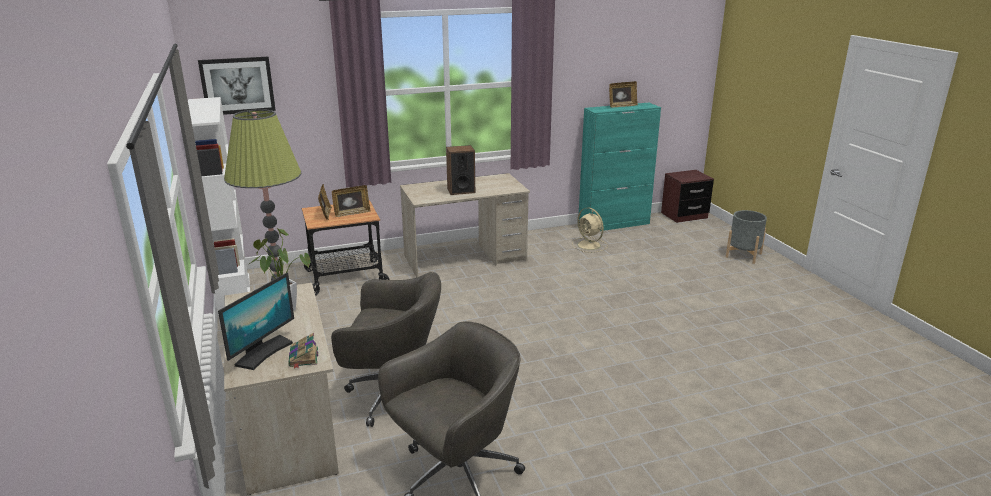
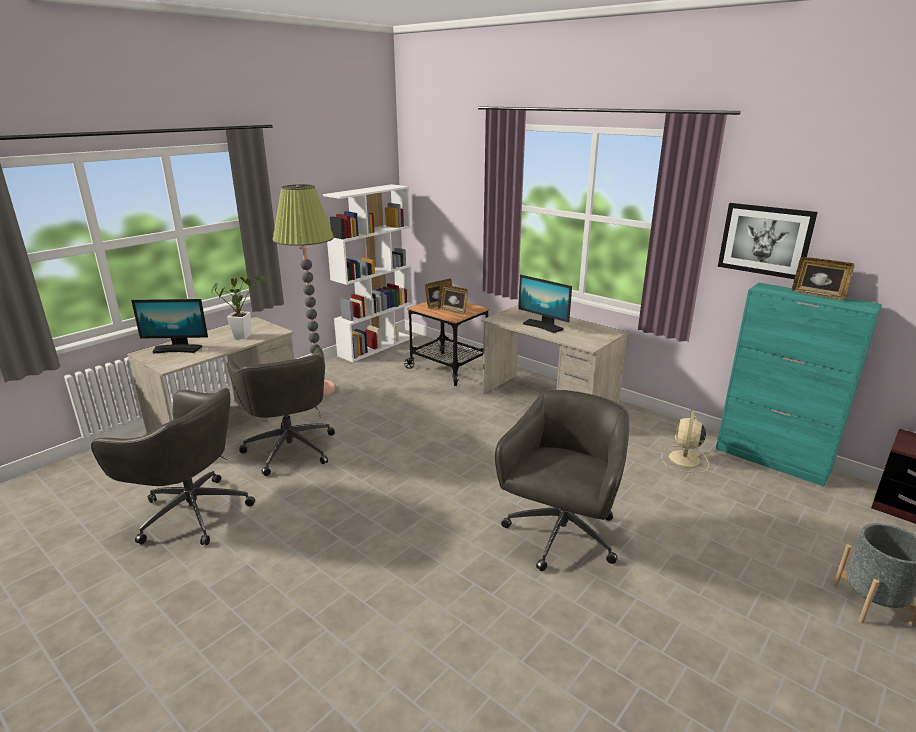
camera: 60 degrees right, 0 degrees up
picture [198,57,276,115] -> picture moved to [718,203,818,279]
book [288,333,318,369] -> none
speaker [446,145,475,195] -> monitor [518,275,572,333]
none -> grey office chair [495,390,629,571]

